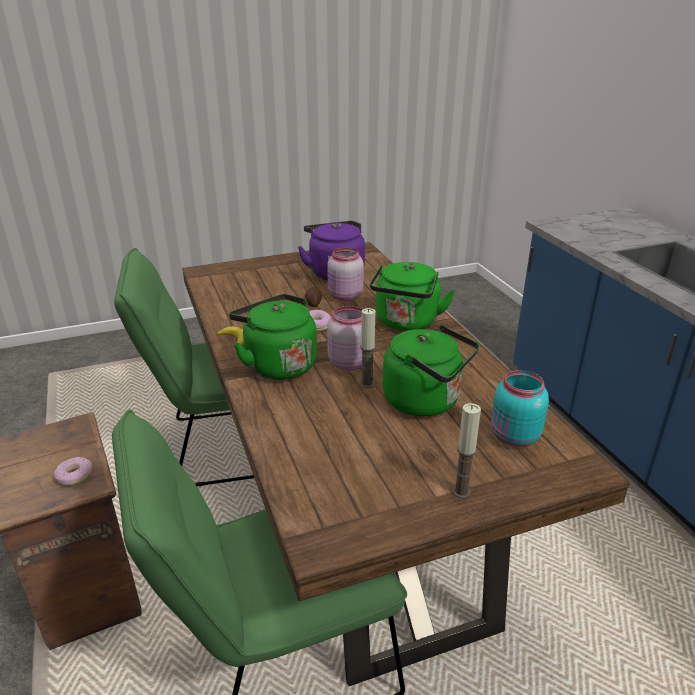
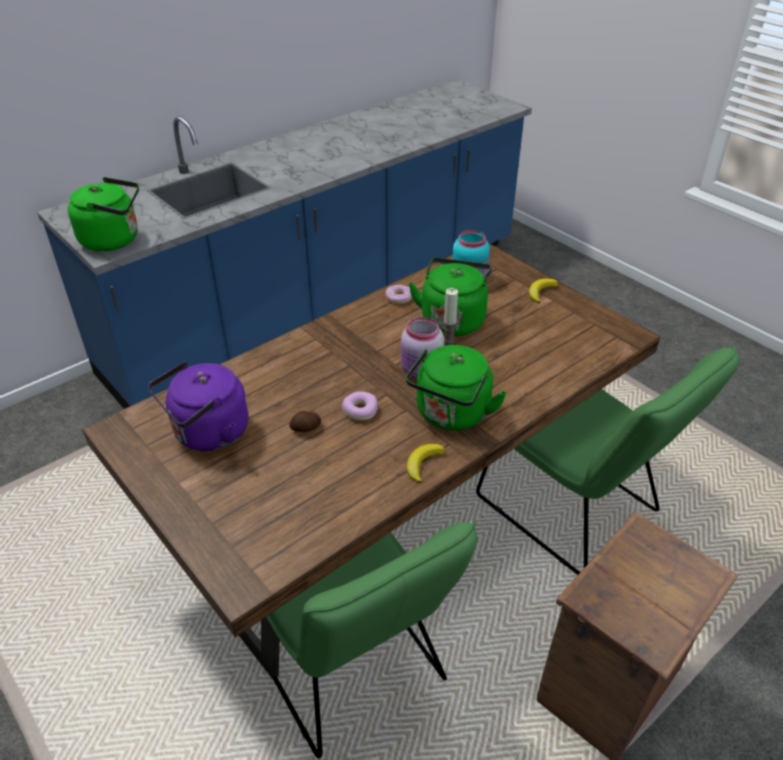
camera: 110 degrees left, 10 degrees up
donut [54,457,92,486] -> donut moved to [386,284,412,304]
pink jar [327,247,364,301] -> none
green kettle [369,262,455,331] -> green kettle moved to [68,177,139,251]
candle [453,403,481,498] -> banana [529,279,558,303]

